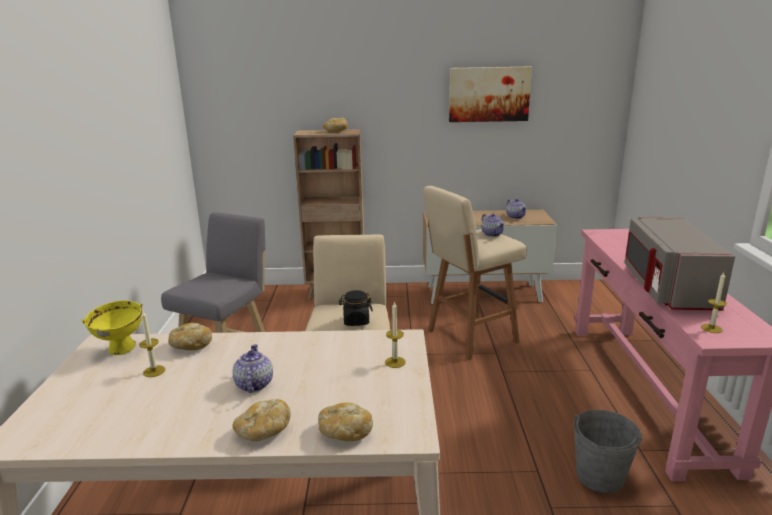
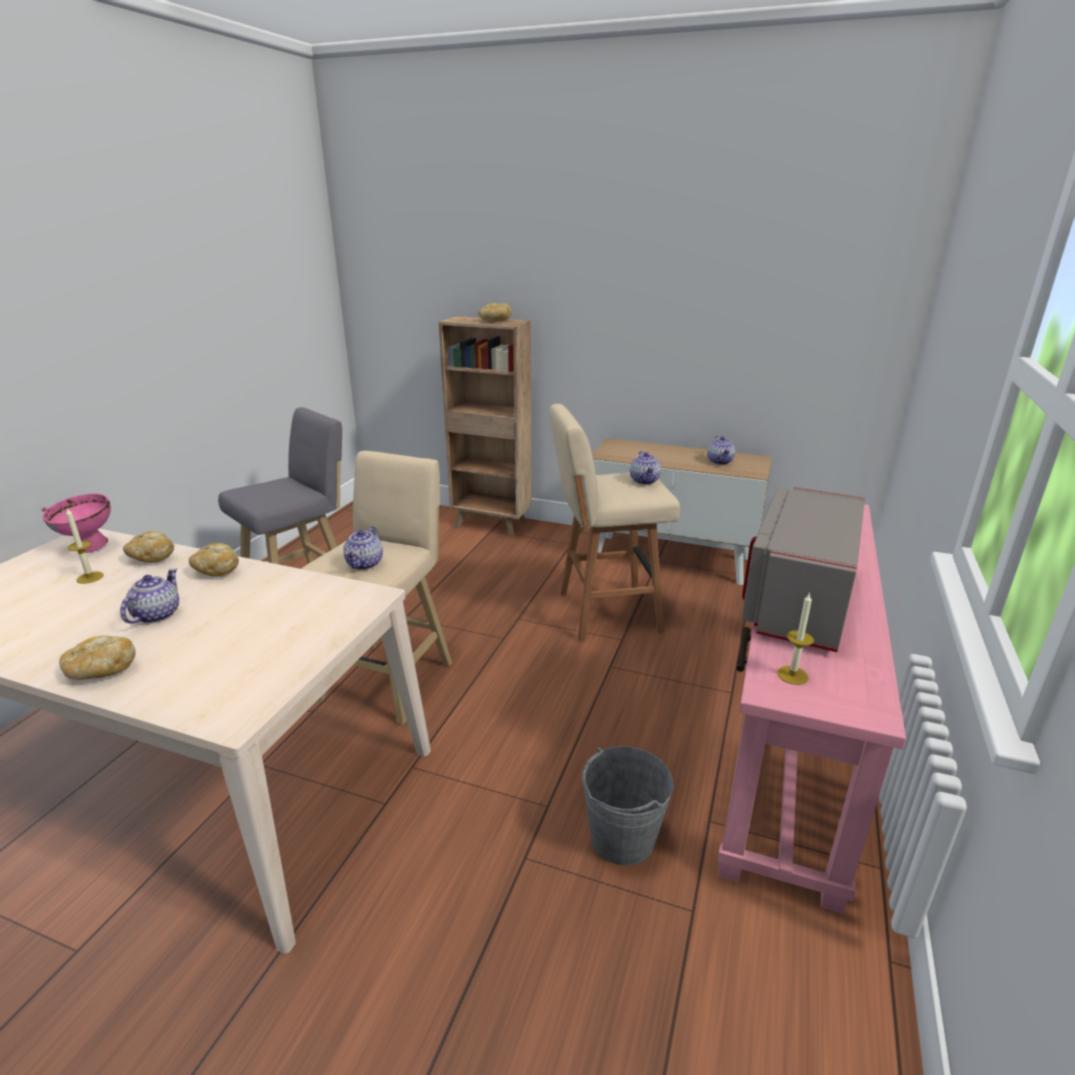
camera: 20 degrees right, 5 degrees up
yellow bowl [81,300,142,355] -> pink bowl [42,493,111,553]
bread [318,402,373,441] -> bread moved to [189,543,239,577]
black jar [339,290,373,326] -> teapot [343,526,383,570]
candle [385,301,406,368] -> none
picture [449,67,532,122] -> none

